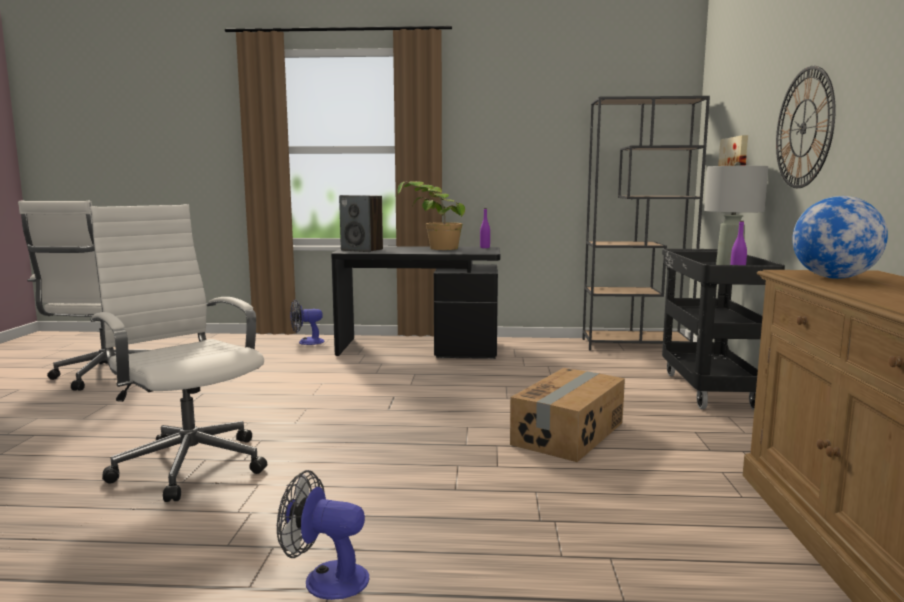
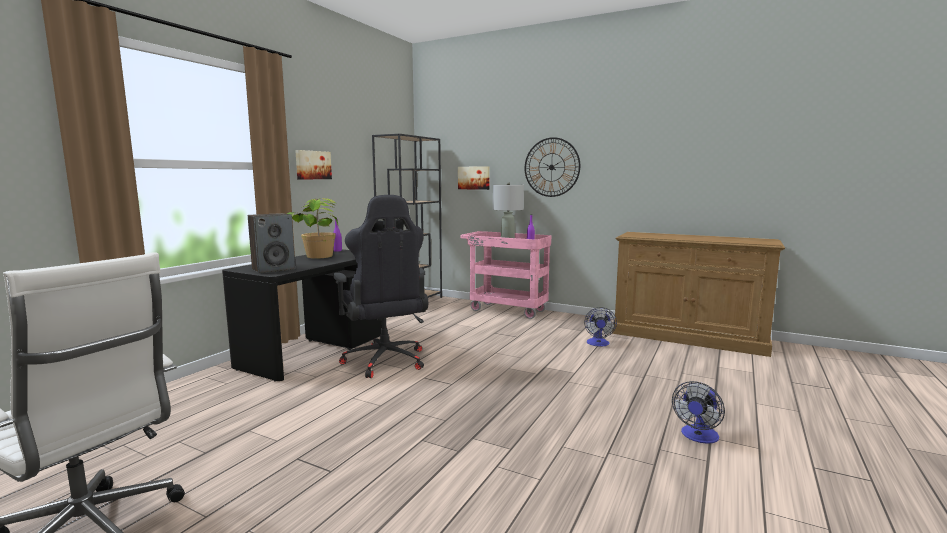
camera: 65 degrees left, 0 degrees up
white office chair [89,204,267,502] -> none
fan [290,300,325,345] -> fan moved to [584,307,617,347]
cardboard box [510,368,625,462] -> none
black cart [662,249,785,410] -> pink cart [460,231,551,319]
globe [792,196,888,279] -> none
none -> picture [295,150,332,179]
none -> black office chair [333,195,428,378]

